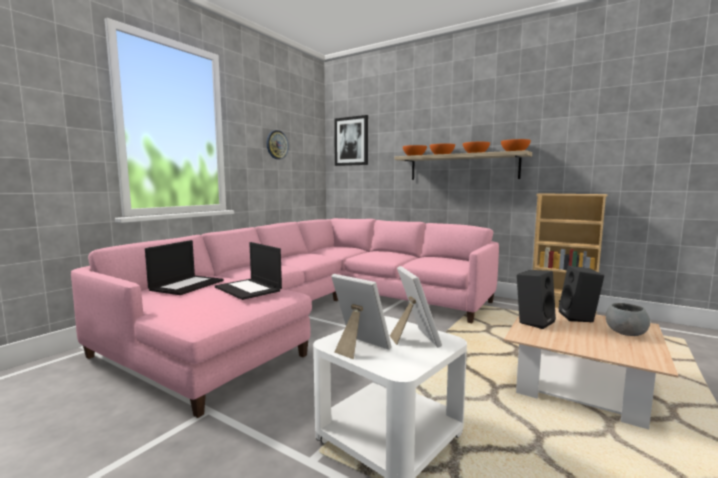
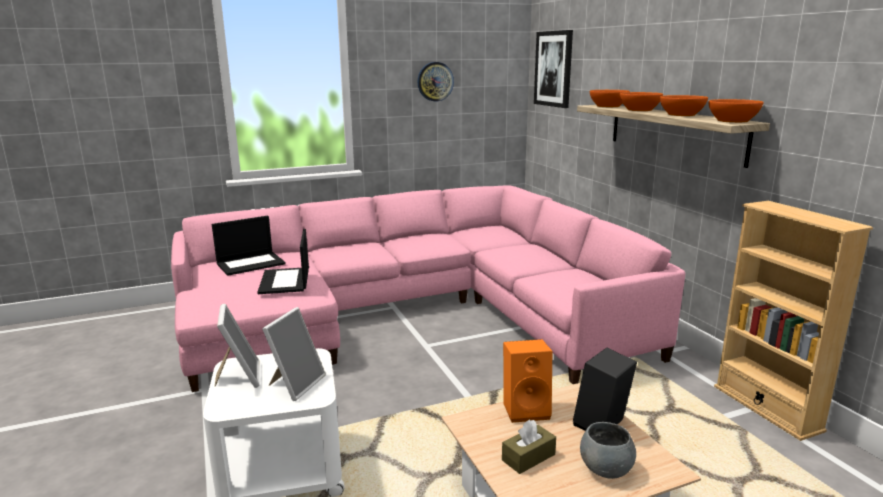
camera: 35 degrees right, 10 degrees up
black speaker [517,270,556,329] -> orange speaker [503,339,552,423]
none -> brown tissue box [502,420,556,474]

